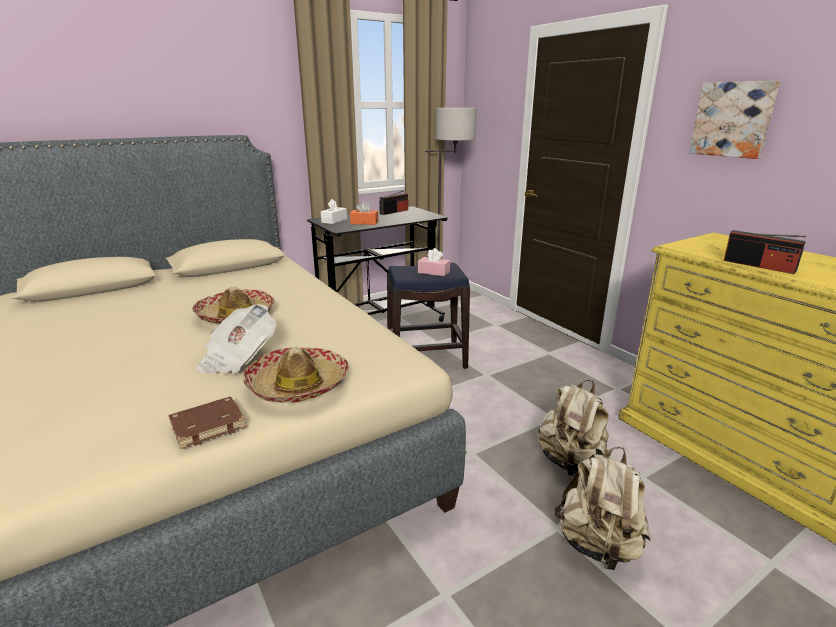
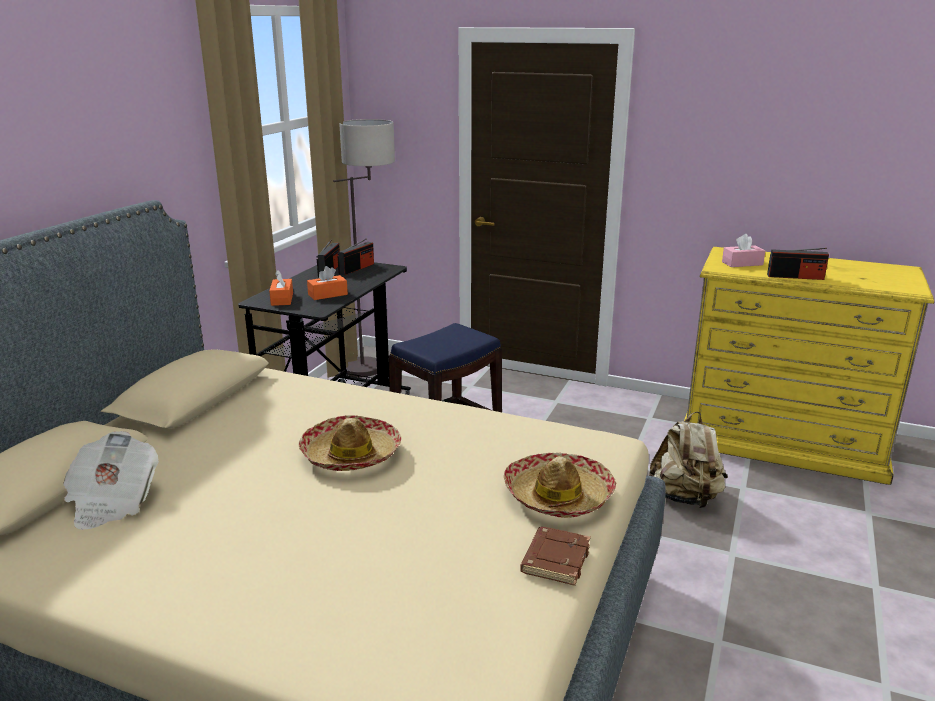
camera: 35 degrees left, 0 degrees up
newspaper [196,304,276,373] -> newspaper moved to [63,431,159,530]
white tissue box [321,199,347,224] -> orange tissue box [269,270,293,306]
pink tissue box [418,248,450,277] -> pink tissue box moved to [722,234,765,267]
beige backpack [555,447,651,570] -> none
picture [689,81,780,159] -> none
none -> radio [338,238,374,275]

